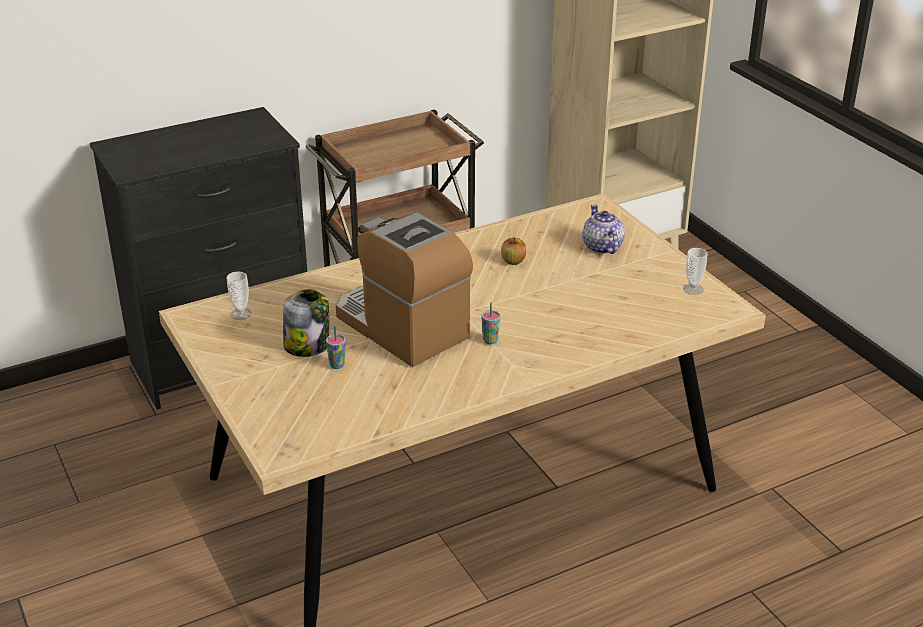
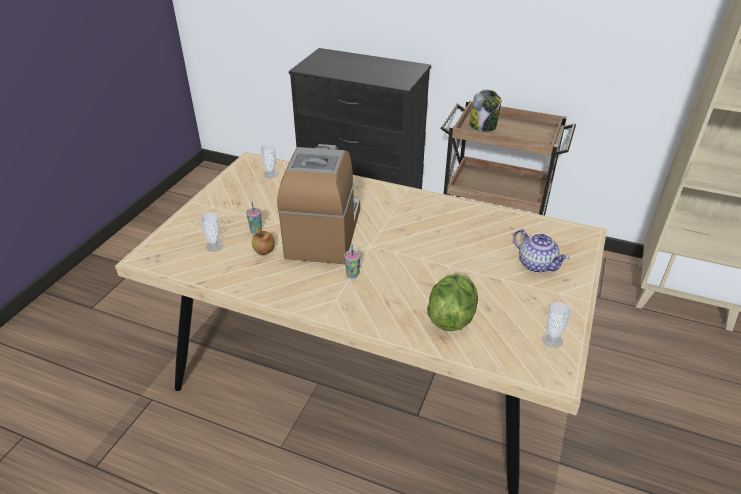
camera: 50 degrees right, 5 degrees up
jar [283,289,330,357] -> jar moved to [469,90,501,132]
apple [501,238,526,265] -> apple moved to [252,231,275,255]
teapot [582,204,625,254] -> teapot turned 105 degrees clockwise [513,229,569,273]
none -> cup [200,212,223,252]
none -> lettuce [427,273,478,331]

